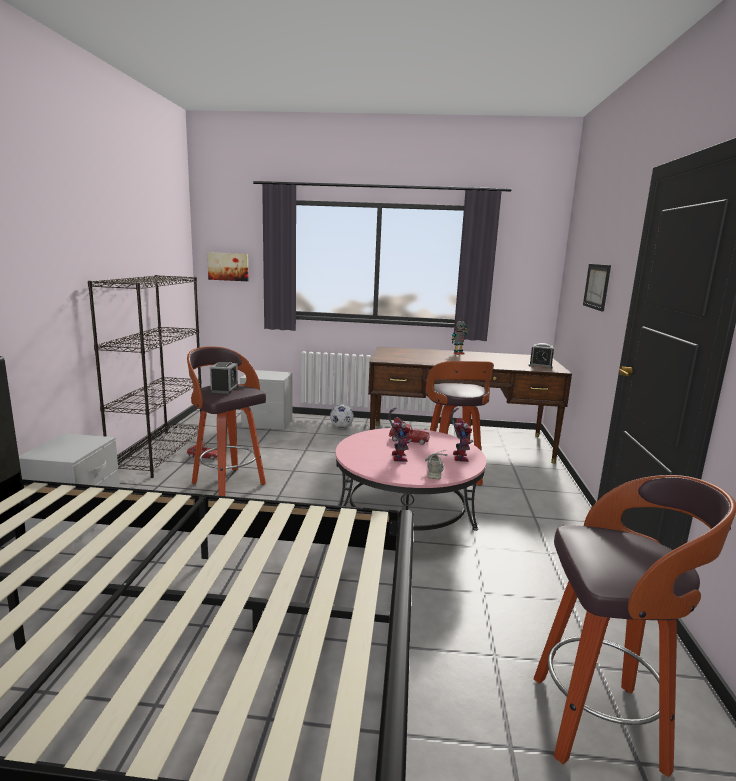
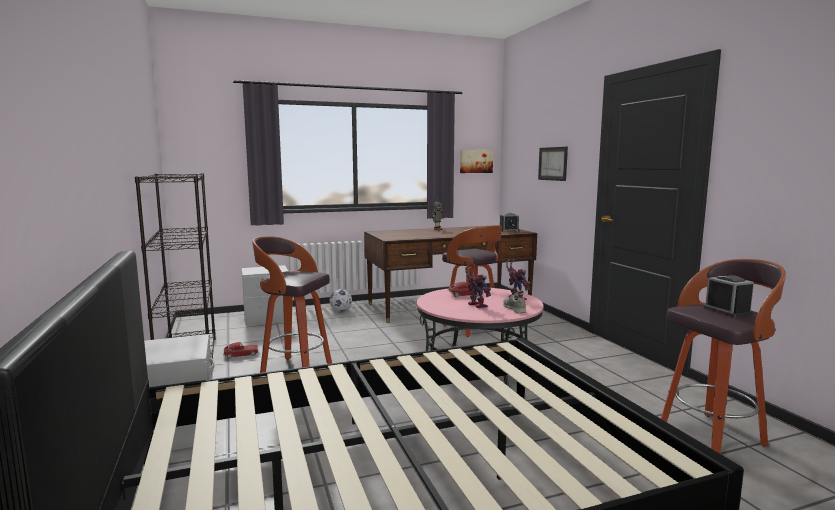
camera: 25 degrees left, 5 degrees down
picture [207,252,249,281] -> picture moved to [460,150,493,173]
alarm clock [210,362,238,394] -> alarm clock moved to [703,275,754,317]

